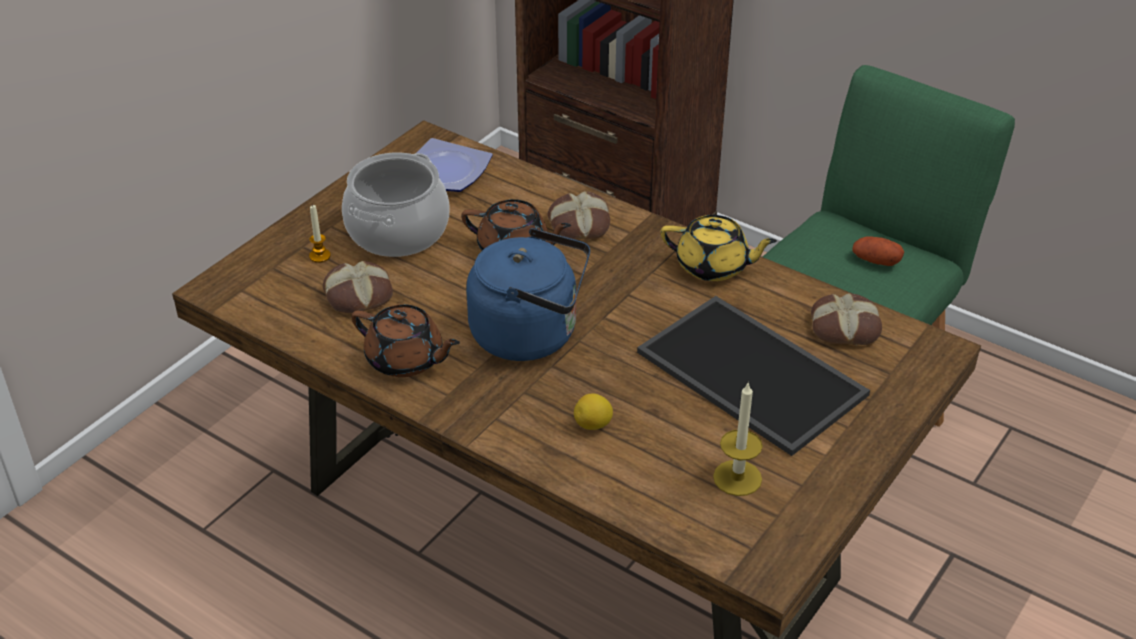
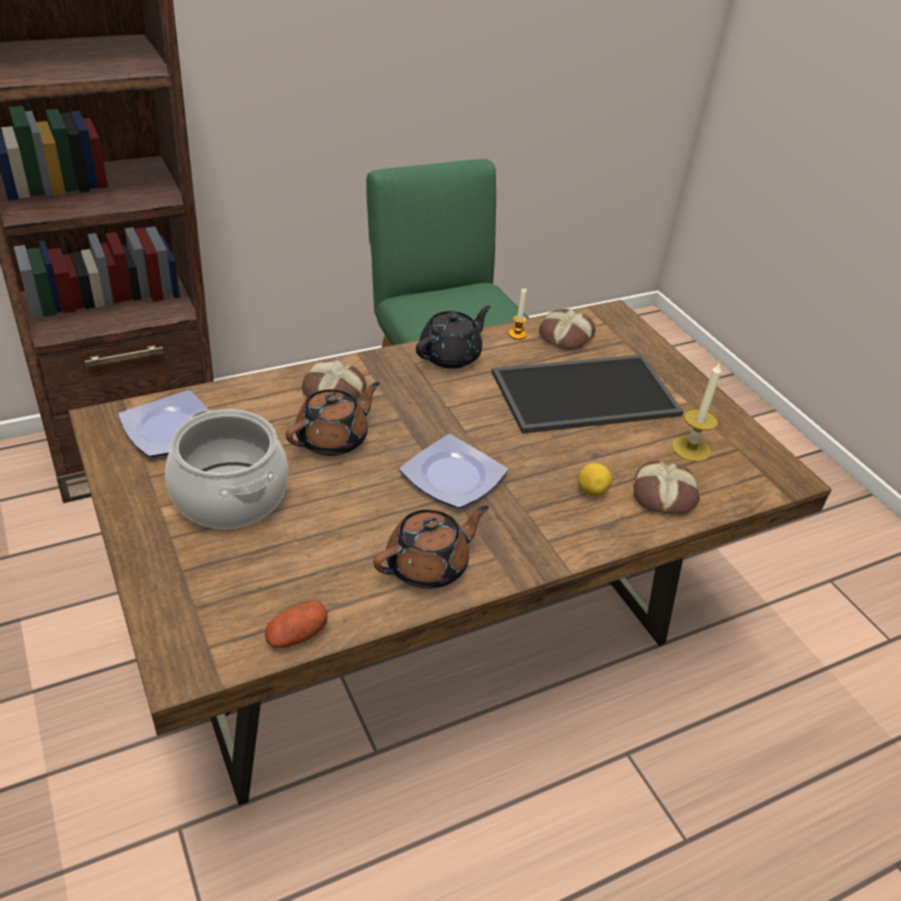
camera: 65 degrees left, 0 degrees up
candle [309,205,331,263] -> candle moved to [509,288,527,340]
bread [323,261,393,314] -> bread moved to [634,461,700,514]
blue kettle [466,228,590,361] -> plate [399,434,508,508]
yellow teapot [660,215,777,281] -> black teapot [416,305,491,369]
potato [852,236,904,266] -> potato moved to [264,600,328,648]

